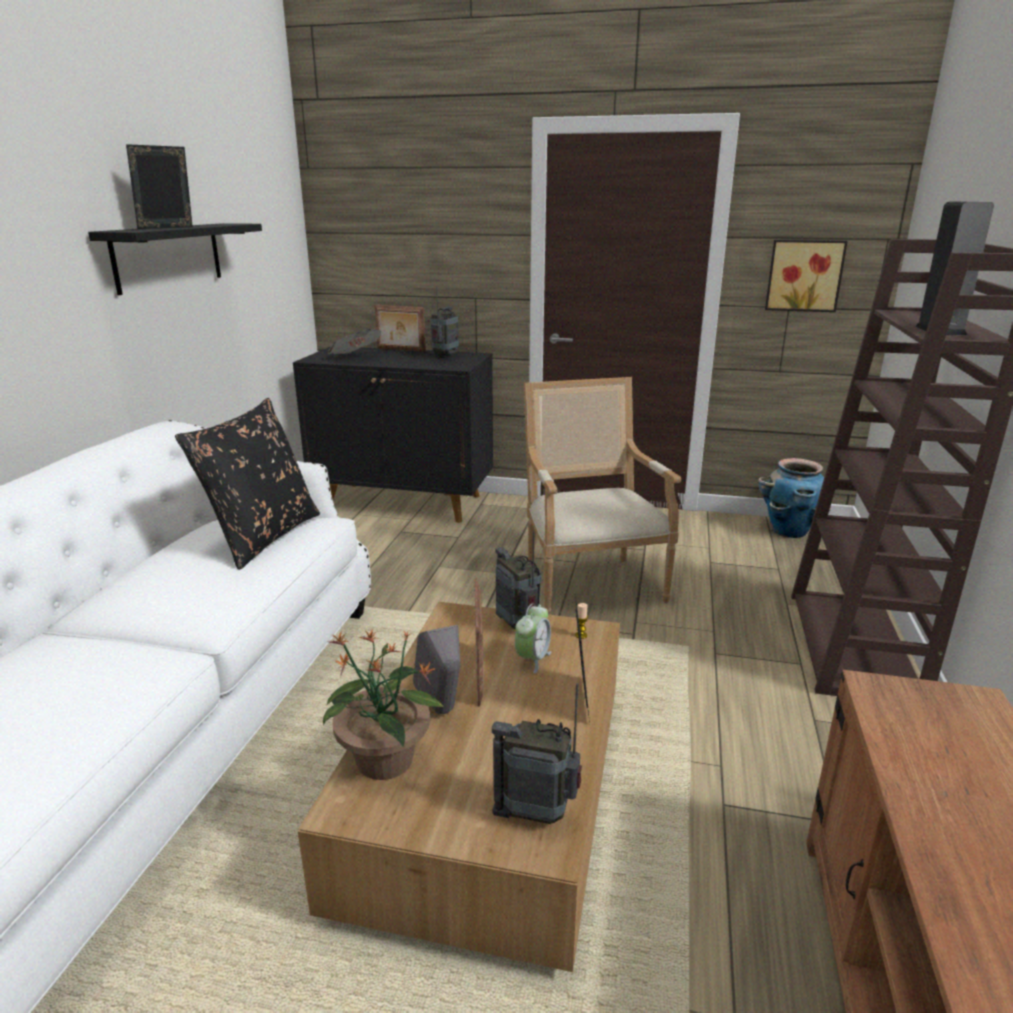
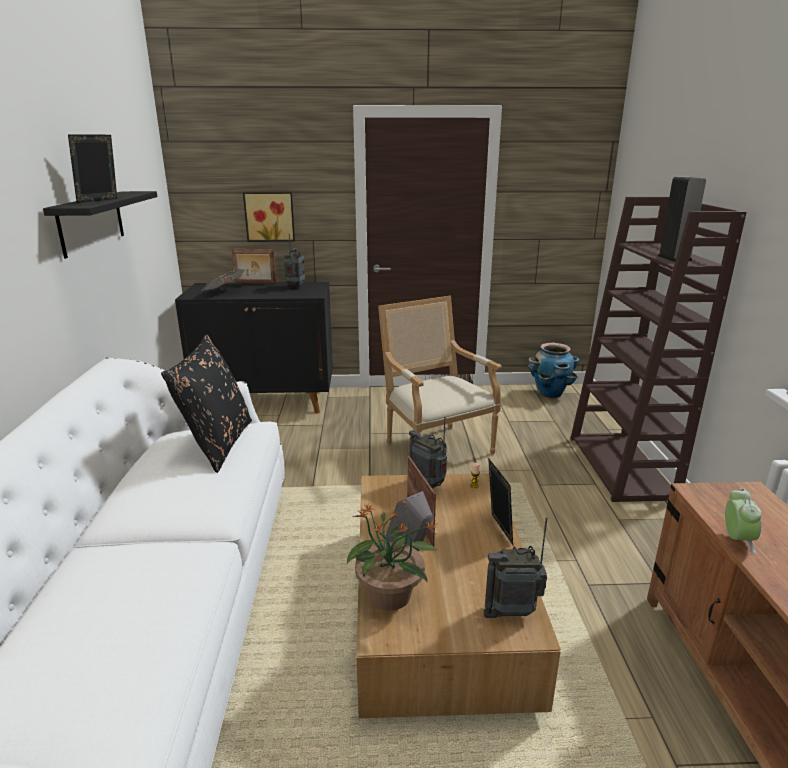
camera: 15 degrees left, 0 degrees up
alarm clock [515,603,551,673] -> alarm clock moved to [725,488,762,553]
picture [765,240,848,312] -> picture moved to [243,192,295,242]

